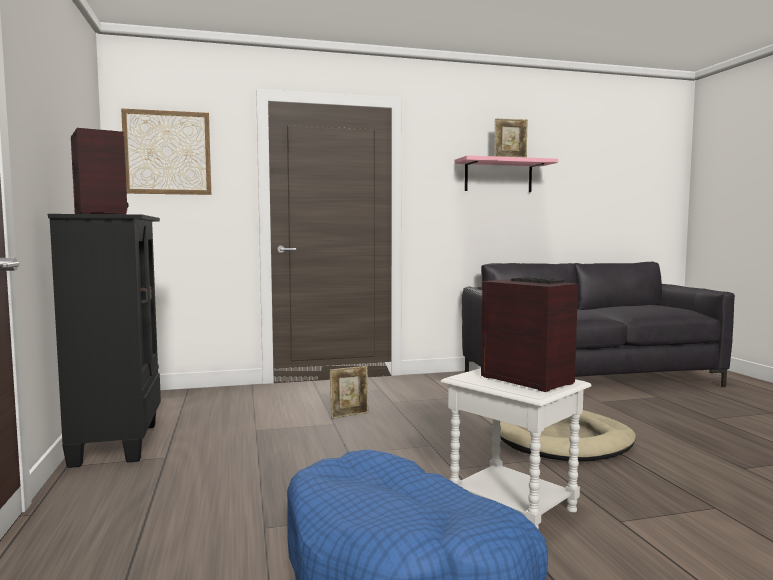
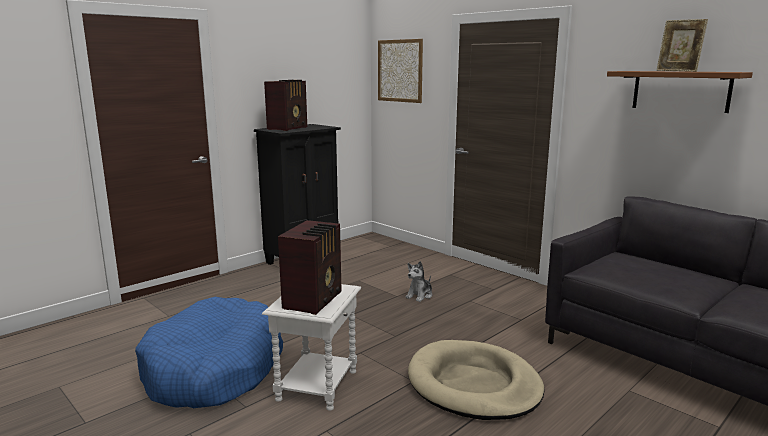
camera: 60 degrees right, 10 degrees up
picture frame [330,366,369,419] -> plush toy [405,261,432,302]
pink shelf [454,155,558,192] -> brown shelf [607,71,753,113]

